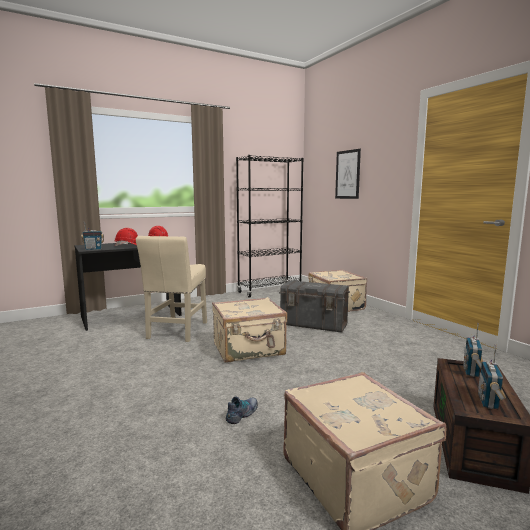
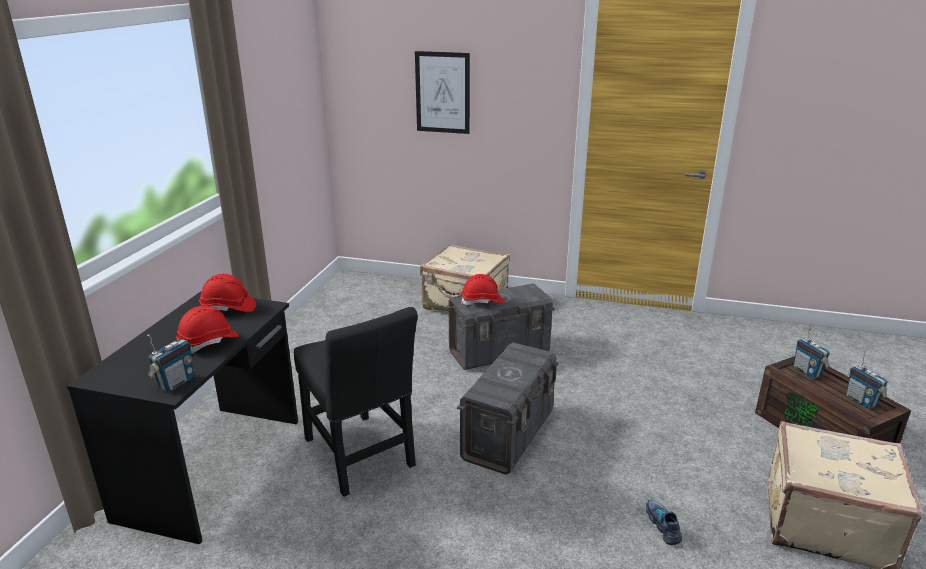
camera: 45 degrees left, 15 degrees up
beige chair [136,236,207,342] -> black chair [294,307,418,497]
beige suitcase [212,297,287,363] -> grey storage box [457,342,558,475]
black bookcase [236,155,304,298] -> none
none -> red hard hat [461,274,504,305]

